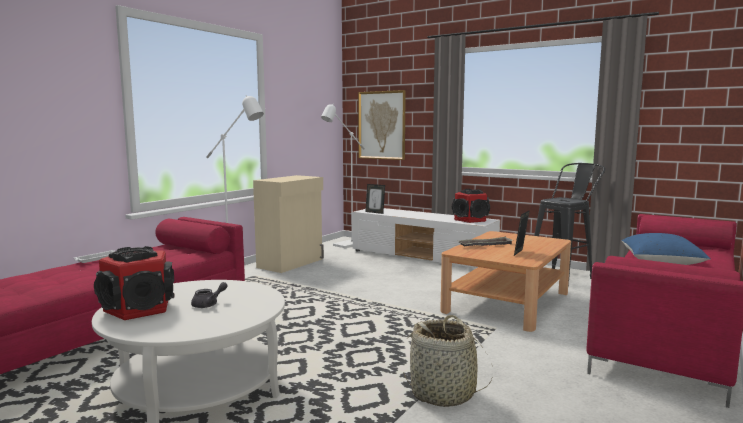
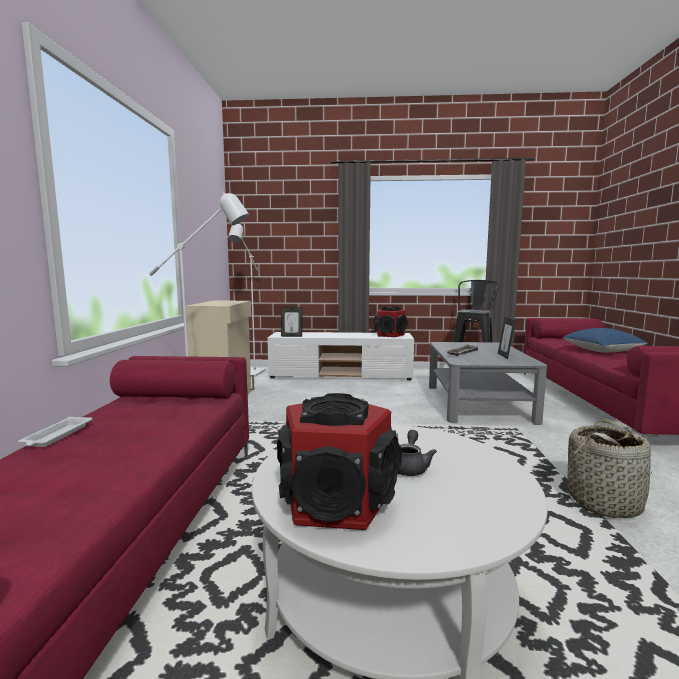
camera: 30 degrees left, 0 degrees up
picture [358,90,406,160] -> none
brown coffee table [440,231,571,332] -> grey coffee table [429,342,547,425]

